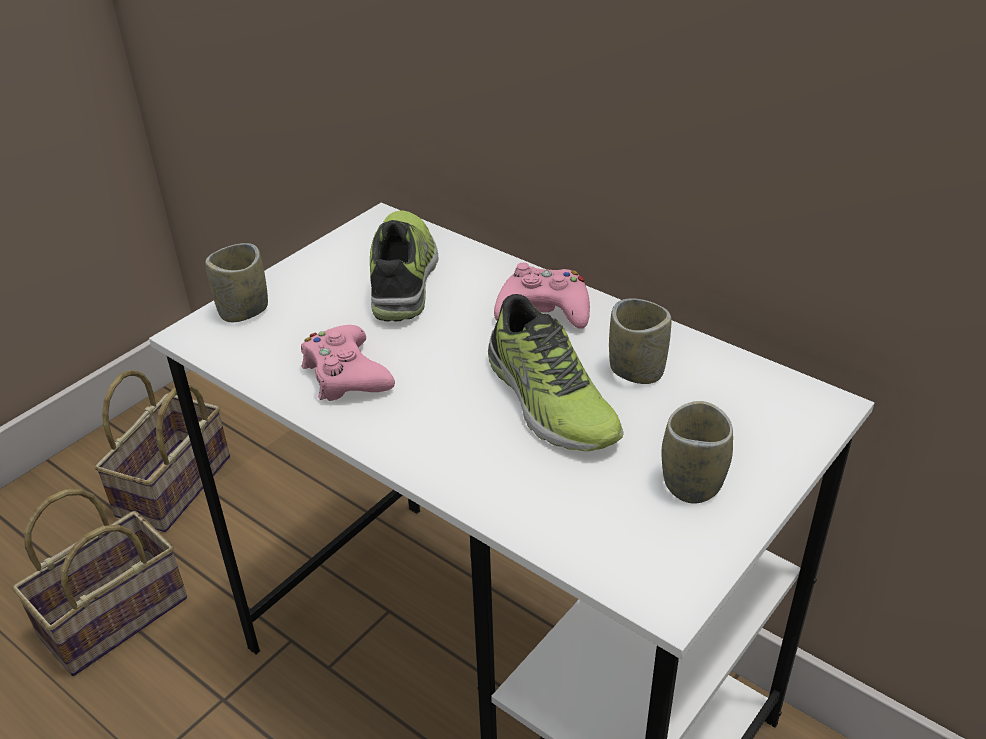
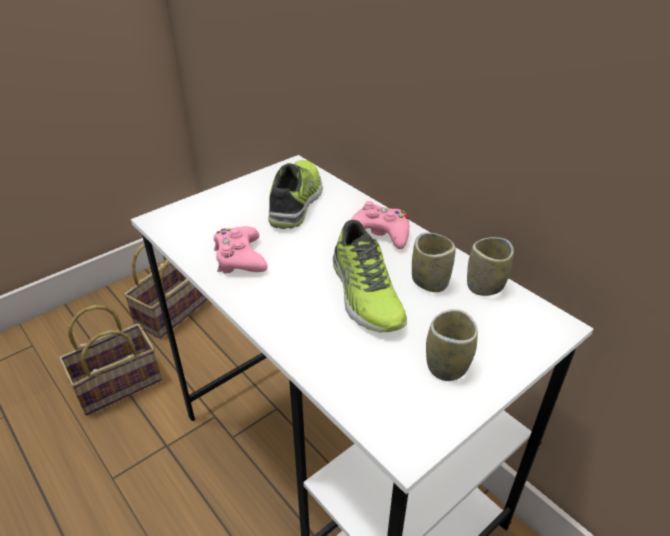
camera: 10 degrees right, 0 degrees up
cup [205,243,268,322] -> cup moved to [467,237,514,296]

